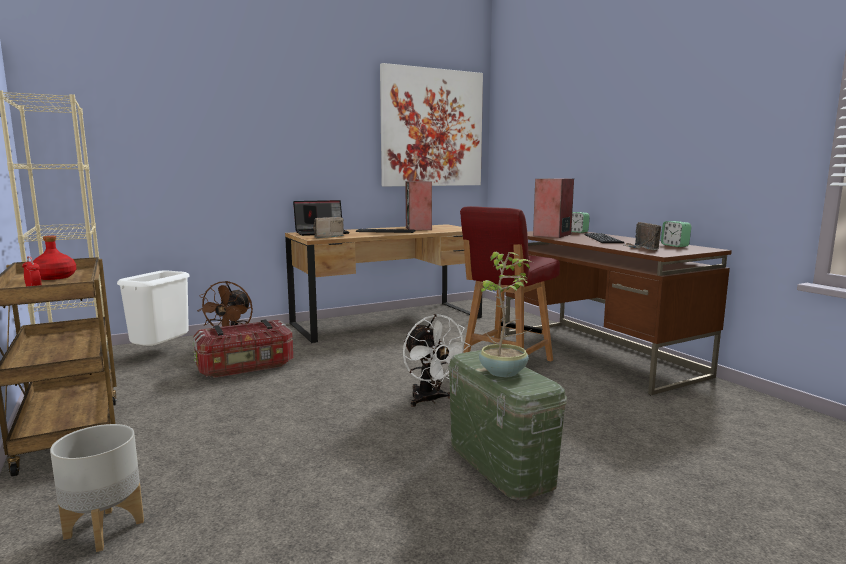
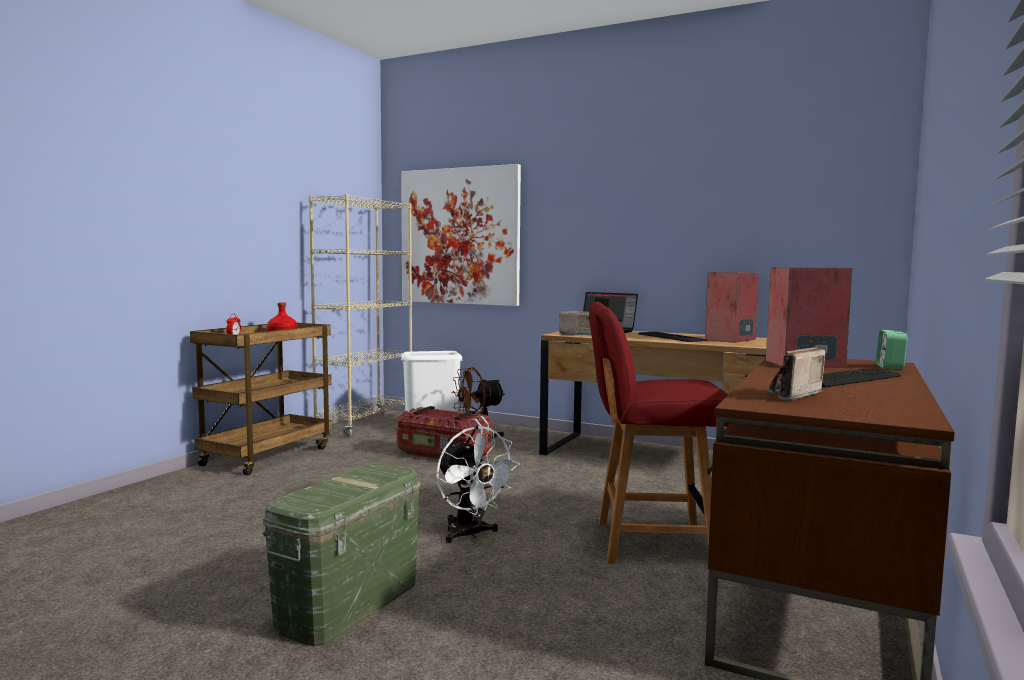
camera: 55 degrees right, 5 degrees down
grey planter [50,424,144,552] -> none
picture [380,63,483,186] -> picture moved to [401,164,521,306]
white fan [403,314,471,407] -> white fan turned 60 degrees counterclockwise [436,426,520,543]
potted plant [479,252,532,377] -> none
alarm clock [661,221,691,247] -> none

